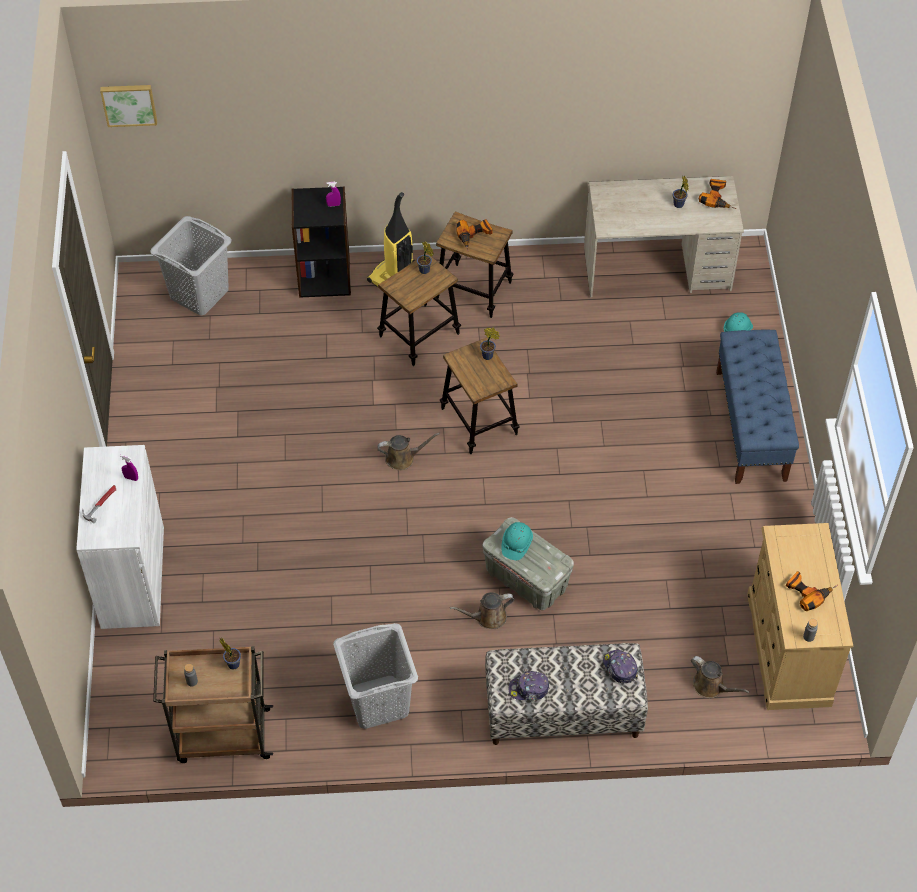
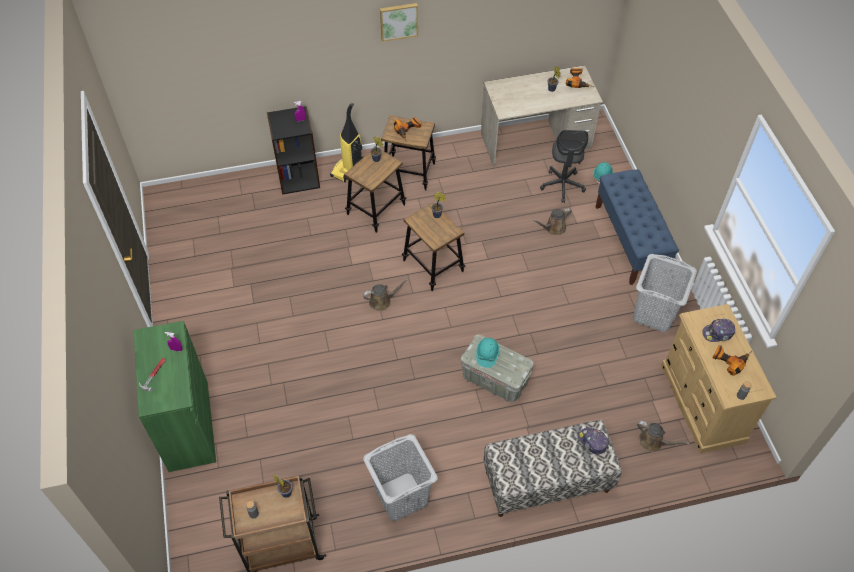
camera: 10 degrees left, 0 degrees up
white cabinet [76,445,164,629] -> green cabinet [134,321,216,472]
picture [100,85,157,127] -> picture moved to [380,3,418,42]
grey laundry basket [150,216,232,315] -> grey laundry basket moved to [633,254,697,332]
brown watering can [450,592,514,629] -> brown watering can moved to [533,208,572,235]
cap [509,671,549,700] -> cap moved to [702,319,735,342]
none -> grey office chair [540,130,588,203]

